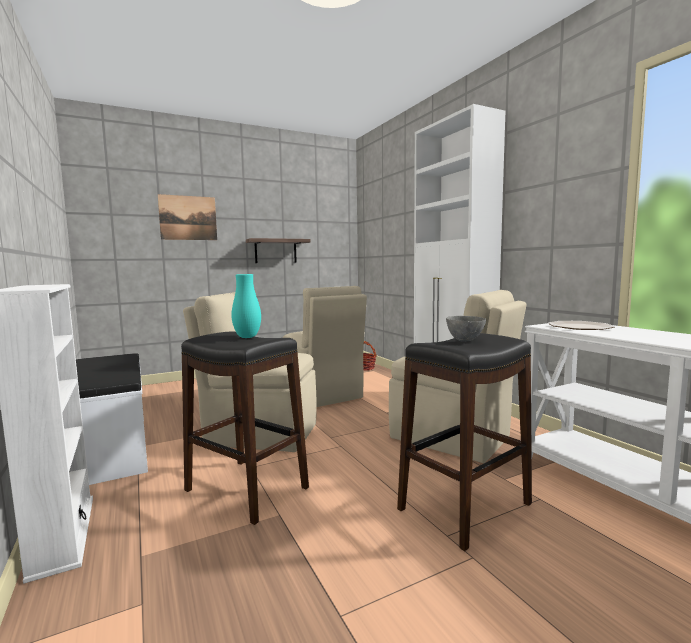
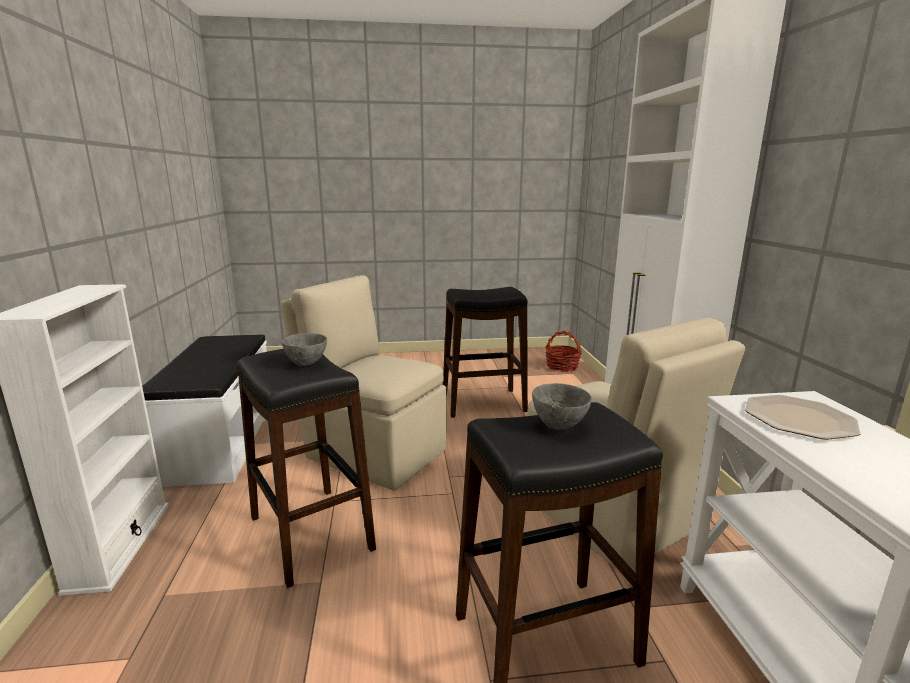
camera: 20 degrees right, 10 degrees up
picture [158,194,217,240] -> none
turquoise vase [231,274,261,338] -> grey bowl [282,333,327,366]
shelf [246,238,311,263] -> none
beige chair [283,286,367,407] -> black stool [443,287,528,418]

